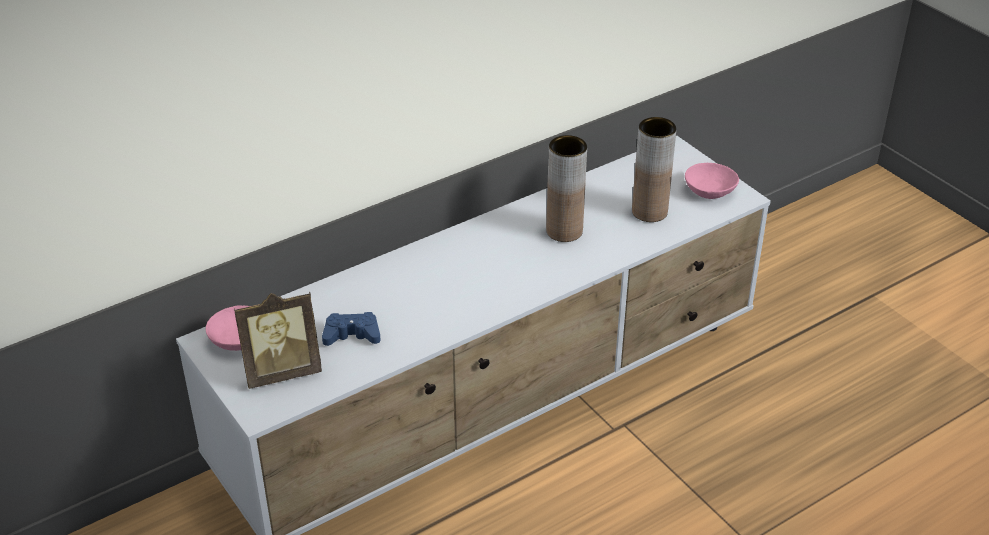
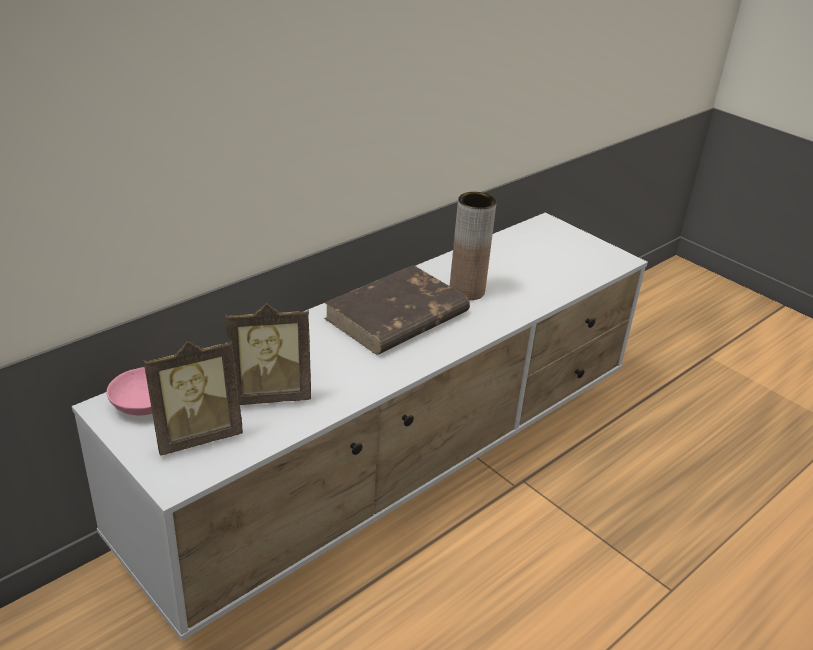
camera: 10 degrees left, 5 degrees down
blue game controller [322,312,381,346] -> picture frame [226,303,311,405]
brown vase [632,117,677,222] -> none
pink bowl [685,163,739,199] -> none
none -> brown book [324,265,470,354]

